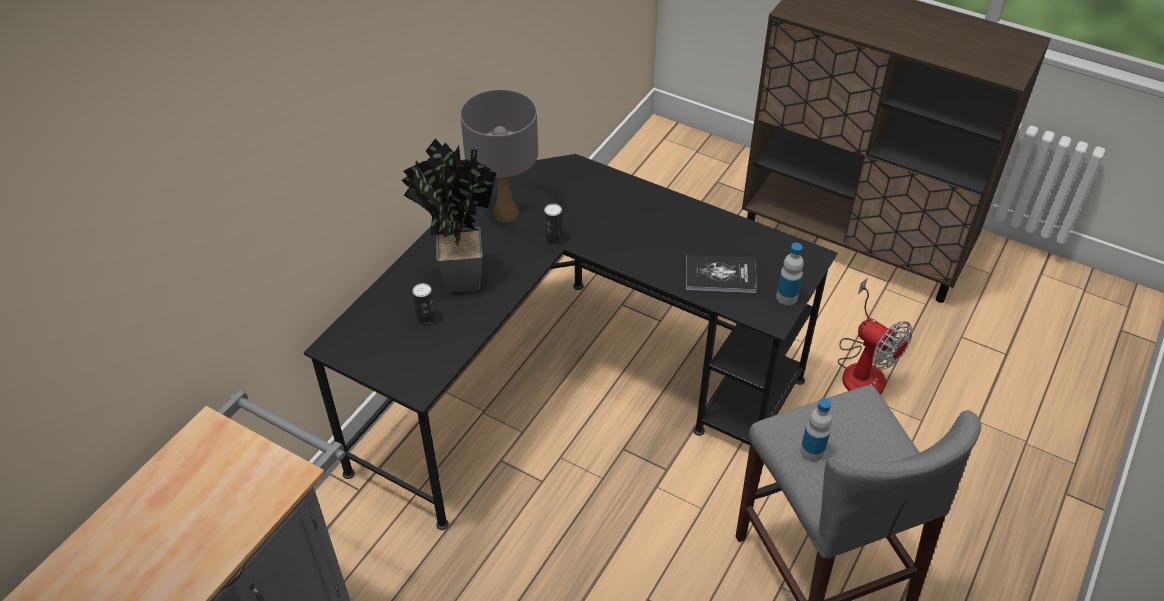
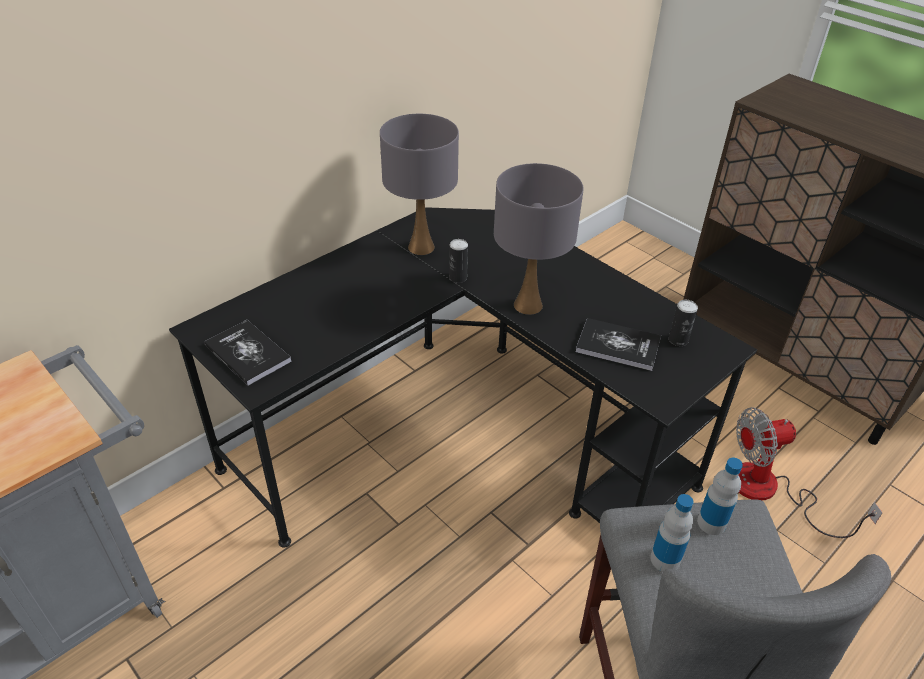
camera: 15 degrees right, 5 degrees down
potted plant [401,138,497,293] -> none
can [412,283,436,325] -> can moved to [669,300,698,346]
bottle [776,243,804,305] -> bottle moved to [697,458,743,535]
fan [838,278,913,394] -> fan turned 105 degrees clockwise [736,407,883,538]
none -> book [204,320,291,386]
none -> grey table lamp [494,163,584,315]

